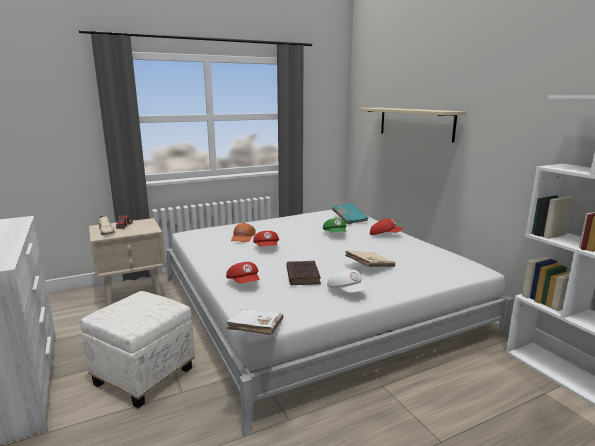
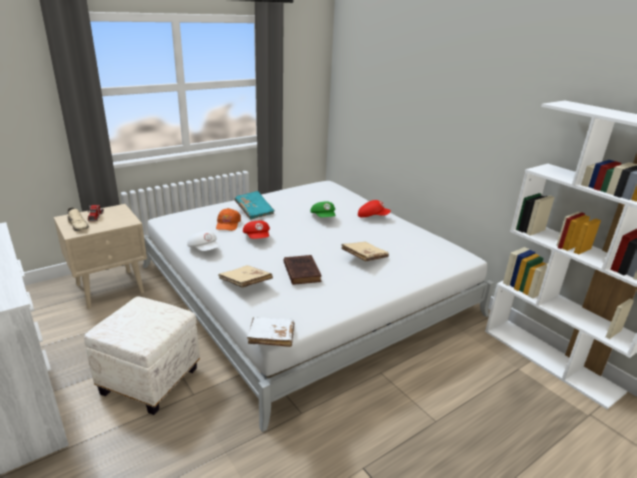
camera: 10 degrees left, 10 degrees up
red cap [226,262,259,283] -> beige book [218,265,273,288]
white cap [327,269,367,293] -> white cap moved to [187,231,219,251]
turquoise book [332,203,369,224] -> turquoise book moved to [235,191,275,220]
beige shelf [358,108,467,143] -> none

